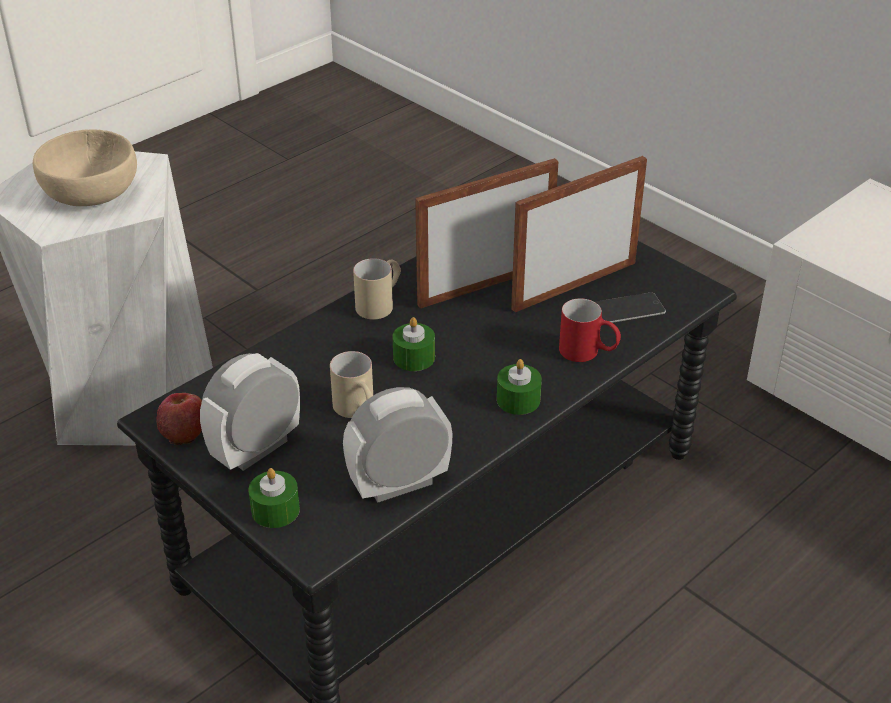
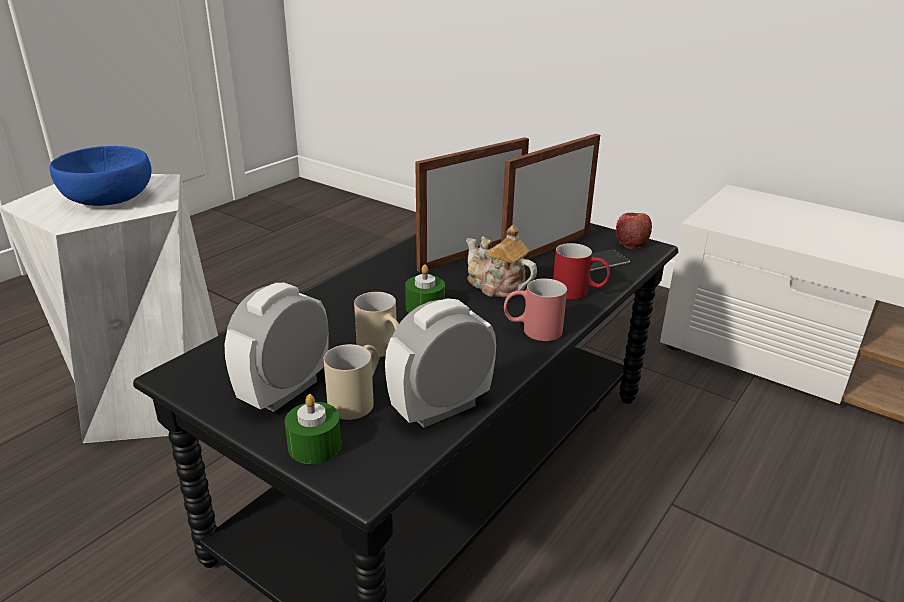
camera: 10 degrees left, 10 degrees down
beige bowl [33,129,137,206] -> blue bowl [50,146,152,206]
apple [156,393,202,445] -> apple moved to [616,213,652,248]
beige mug [353,258,401,319] -> beige mug moved to [323,344,380,420]
green candle [497,359,542,415] -> red mug [504,278,567,341]
none -> teapot [466,225,537,297]

